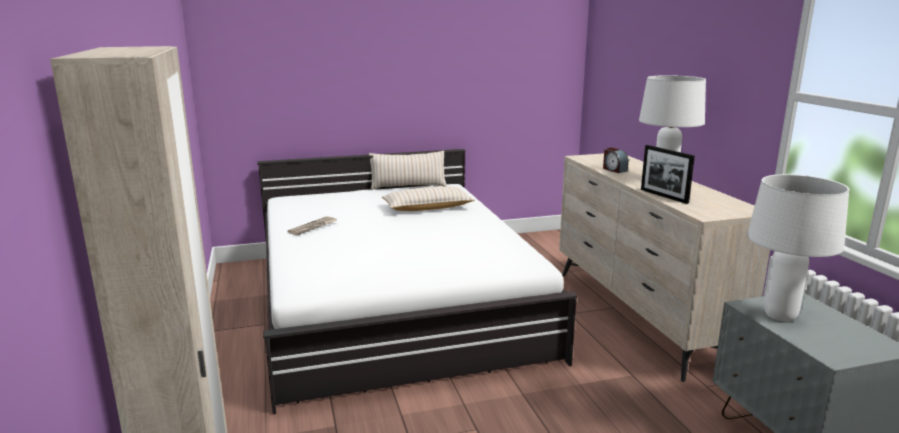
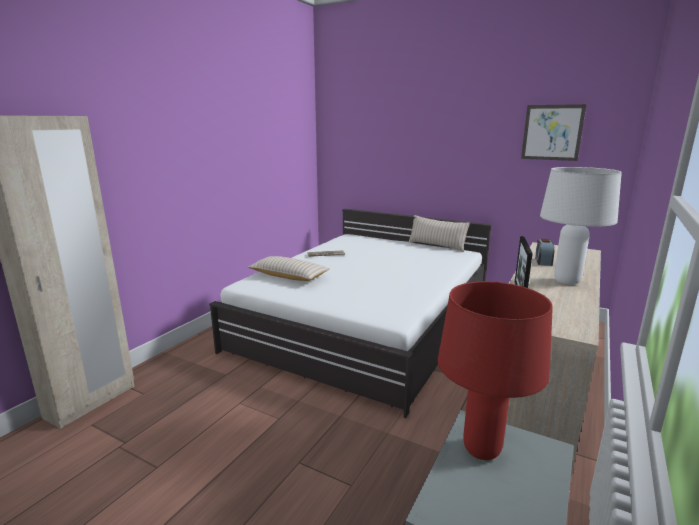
camera: 45 degrees right, 0 degrees up
beige pillow [382,186,475,211] -> beige pillow moved to [248,256,330,281]
white table lamp [747,174,849,322] -> red table lamp [438,281,553,460]
none -> picture [521,104,586,161]

